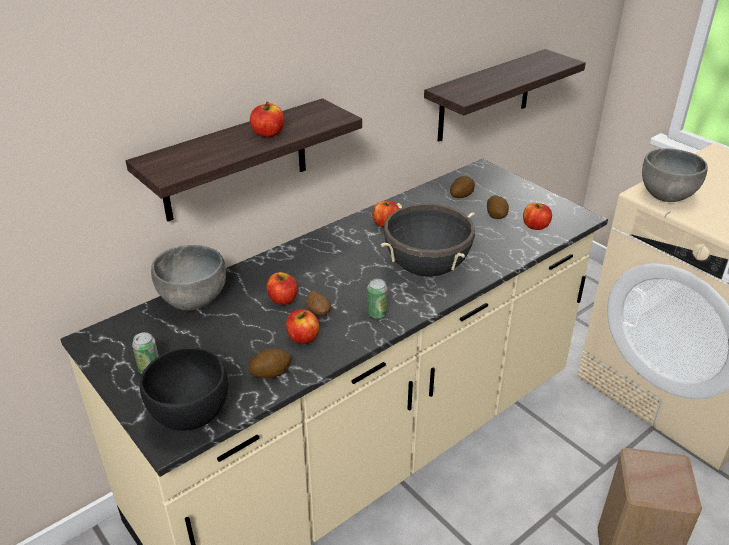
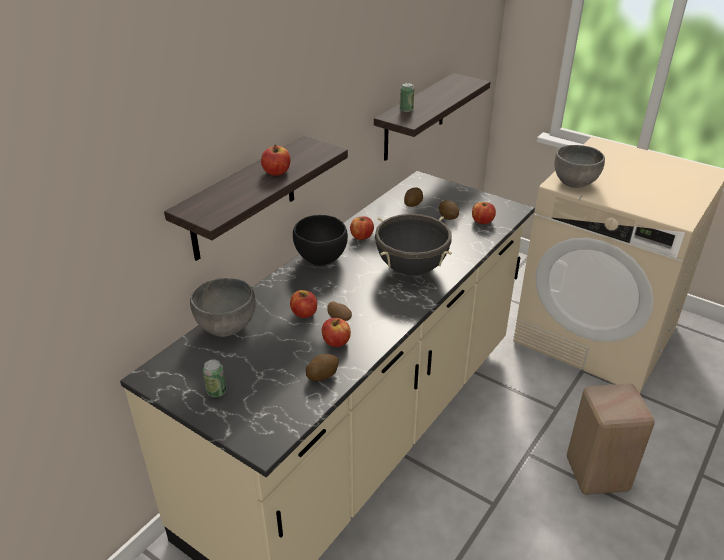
camera: 15 degrees left, 0 degrees up
black bowl [140,347,228,431] -> black bowl moved to [293,215,348,266]
can [367,279,388,318] -> can moved to [400,83,414,112]

